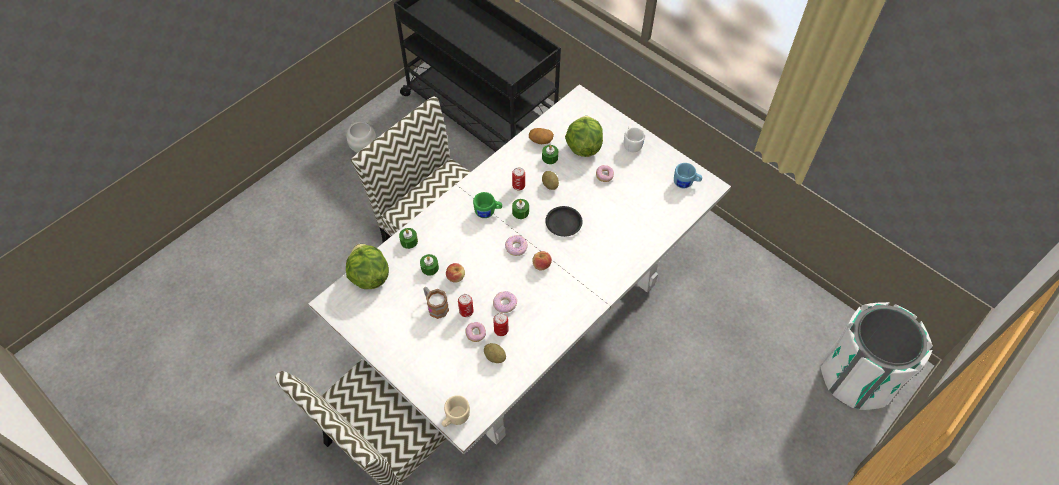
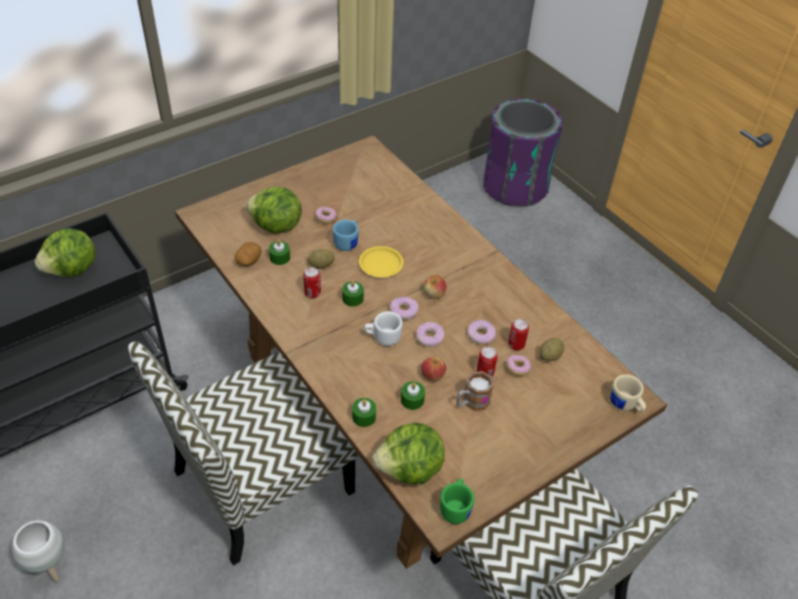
camera: 80 degrees left, 10 degrees down
white dining table [308,84,731,455] -> brown dining table [175,135,667,569]
green mug [473,192,502,218] -> green mug moved to [440,479,474,524]
black plate [545,206,583,237] -> yellow plate [359,246,403,277]
white mug [624,126,645,152] -> white mug moved to [364,311,403,346]
blue mug [674,163,702,188] -> blue mug moved to [333,220,359,251]
white trash can [821,302,933,410] -> purple trash can [483,99,562,207]
none -> lettuce [34,228,96,277]
none -> donut [416,322,445,347]

